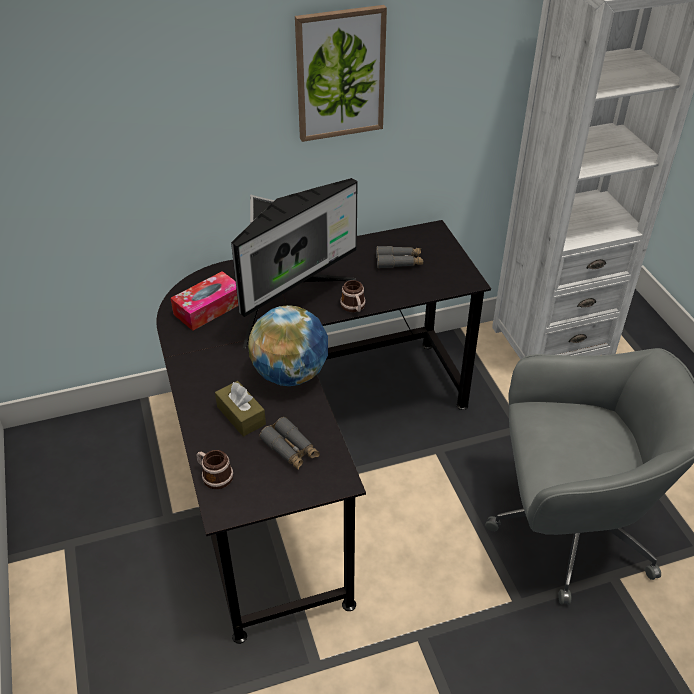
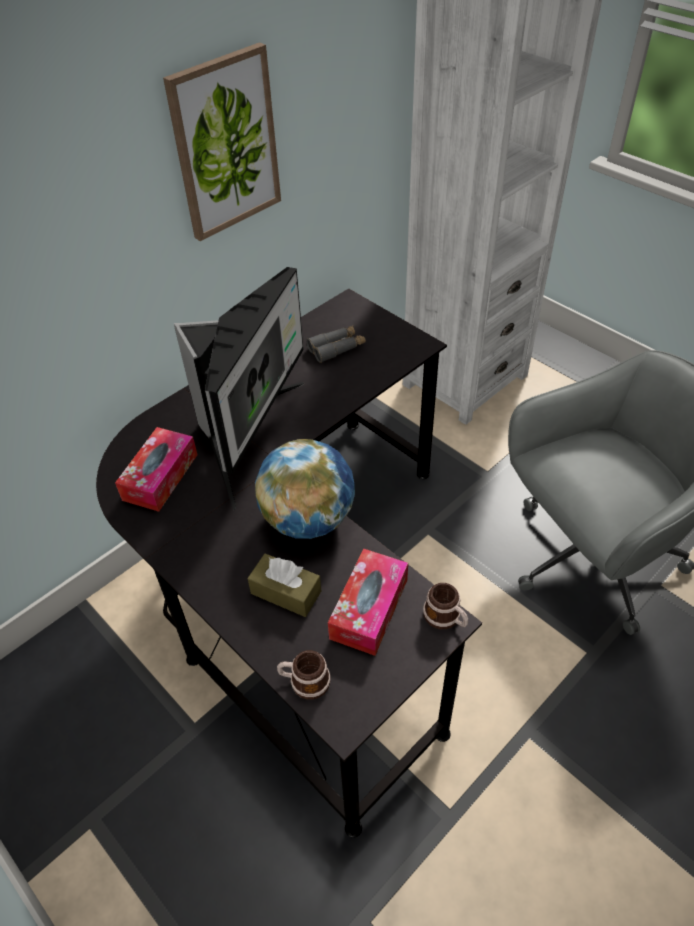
camera: 25 degrees left, 5 degrees up
grey binoculars [259,417,320,470] -> tissue box [328,548,408,656]
mug [340,280,366,312] -> mug moved to [423,583,468,629]

